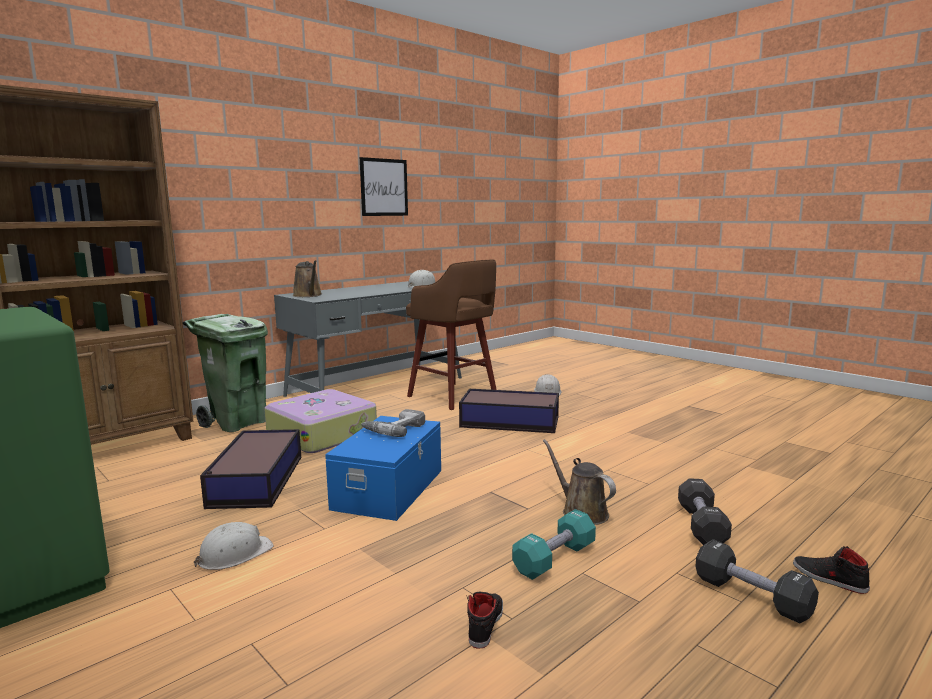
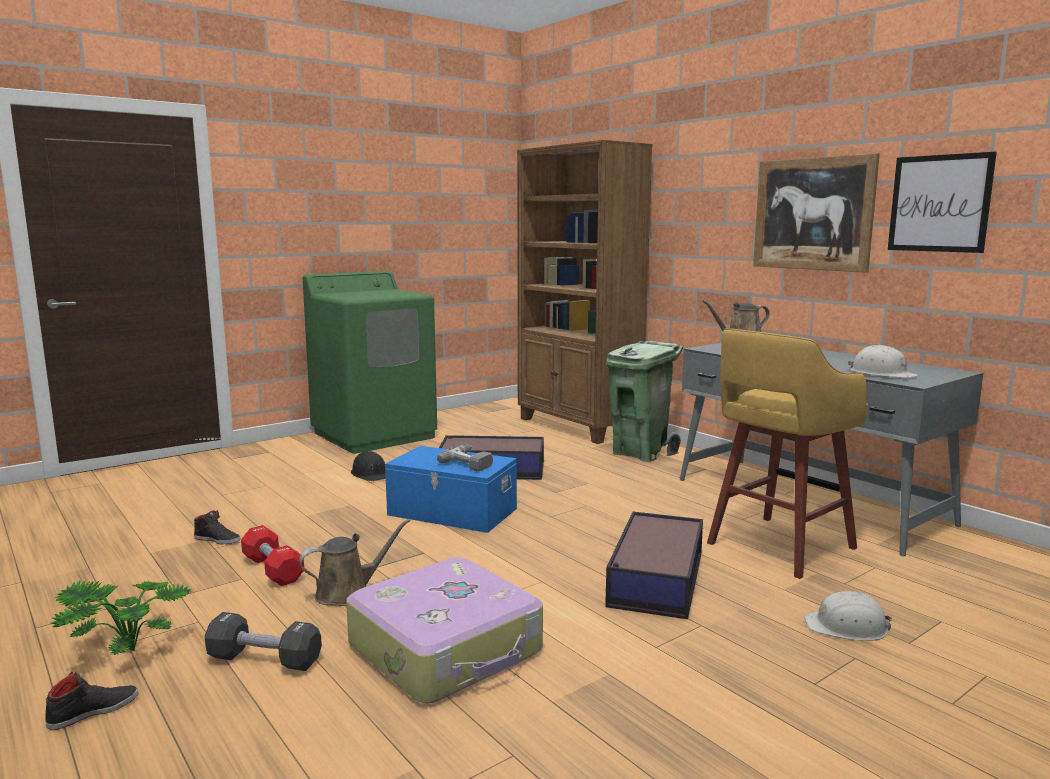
camera: 95 degrees right, 0 degrees up
white hard hat [194,522,274,570] -> black hard hat [351,451,386,481]
suitcase [264,389,377,453] -> suitcase moved to [346,557,543,703]
brown stool [406,260,497,410] -> yellow stool [707,329,868,579]
turquoise dumbbell [512,509,596,580] -> red dumbbell [241,525,304,586]
black dumbbell [695,539,819,623] -> potted plant [51,580,191,656]
none -> picture [753,153,880,273]

